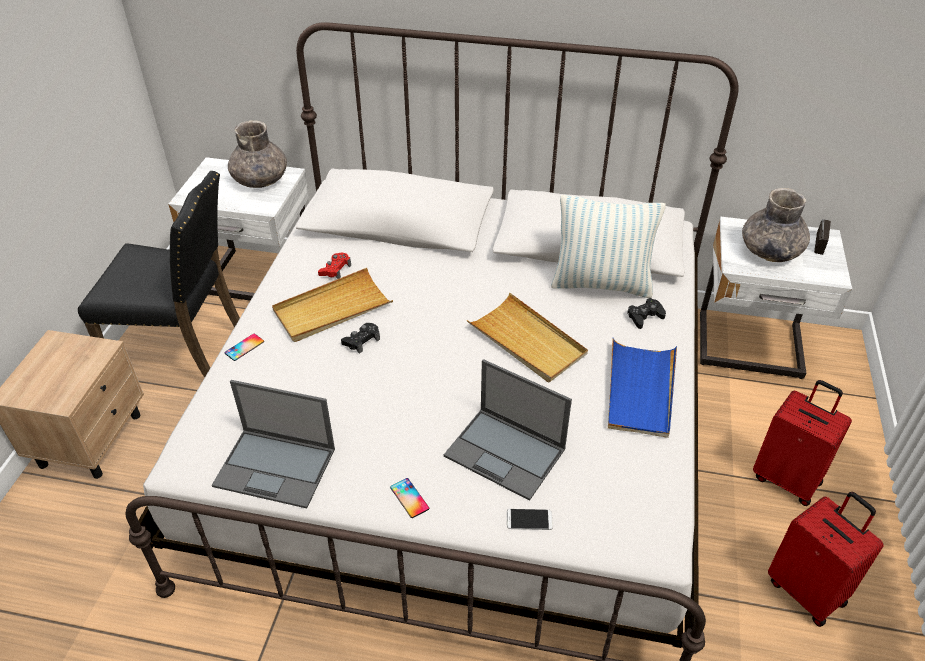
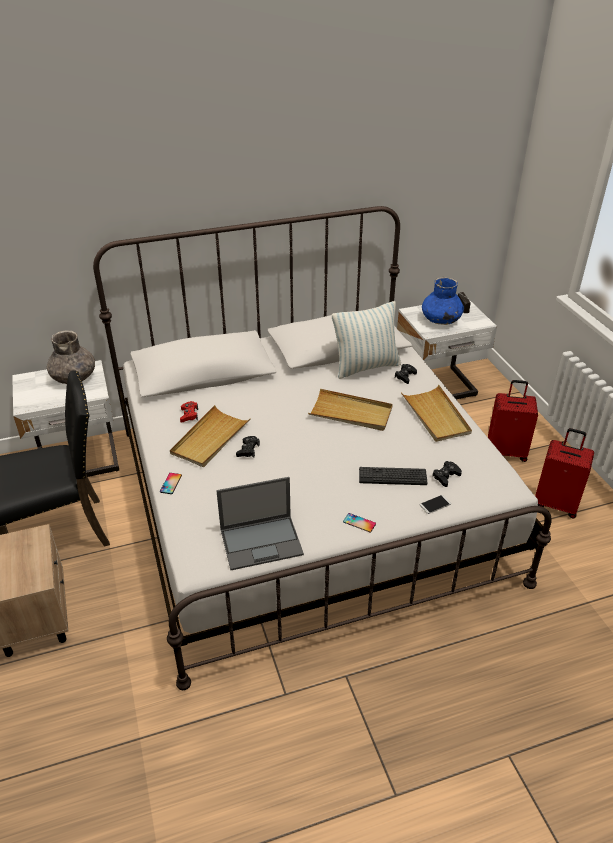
camera: 30 degrees left, 5 degrees down
laptop [444,359,572,501] -> keyboard [359,467,428,485]
blue tray [608,338,677,438] -> beige tray [401,385,472,442]
grey vase [742,188,810,262] -> blue vase [422,277,464,325]
none -> black game controller [432,461,462,487]

